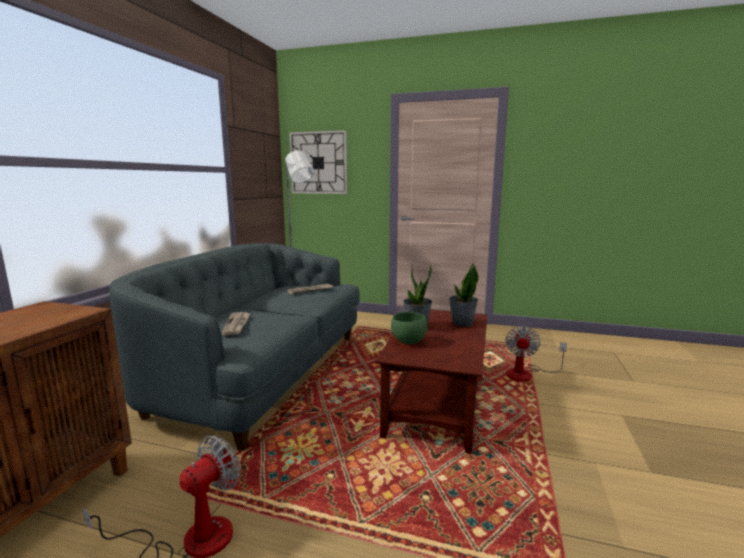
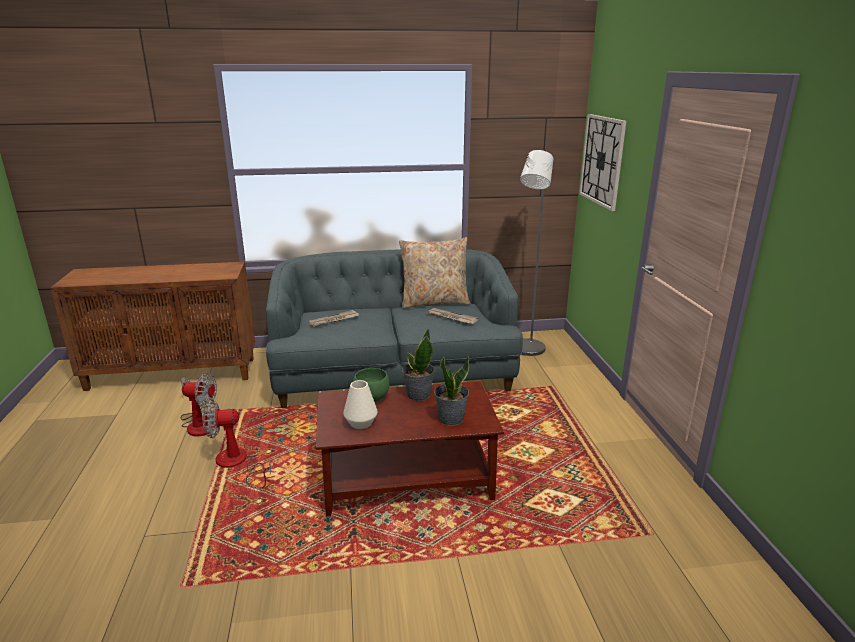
camera: 65 degrees right, 10 degrees up
fan [505,326,567,381] -> fan moved to [203,400,271,489]
none -> white vase [343,380,378,429]
none -> beige pillow [399,237,470,309]

